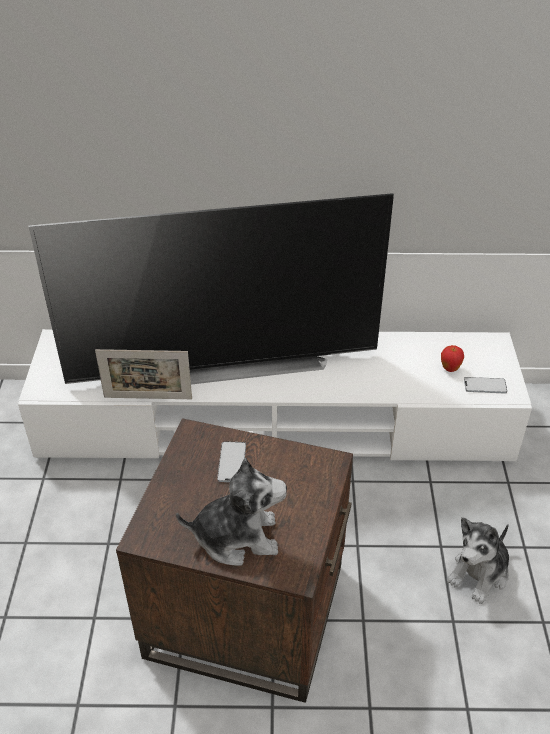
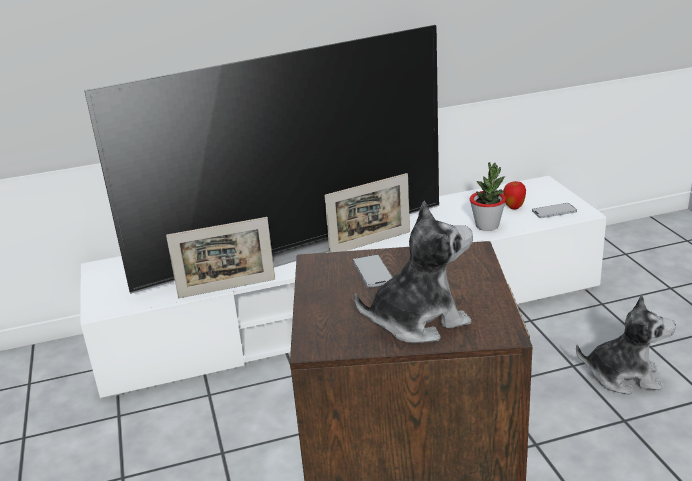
camera: 15 degrees left, 15 degrees down
plush toy [447,517,509,604] -> plush toy turned 105 degrees counterclockwise [576,295,676,395]
none -> picture frame [324,173,410,252]
none -> potted plant [470,162,506,231]

